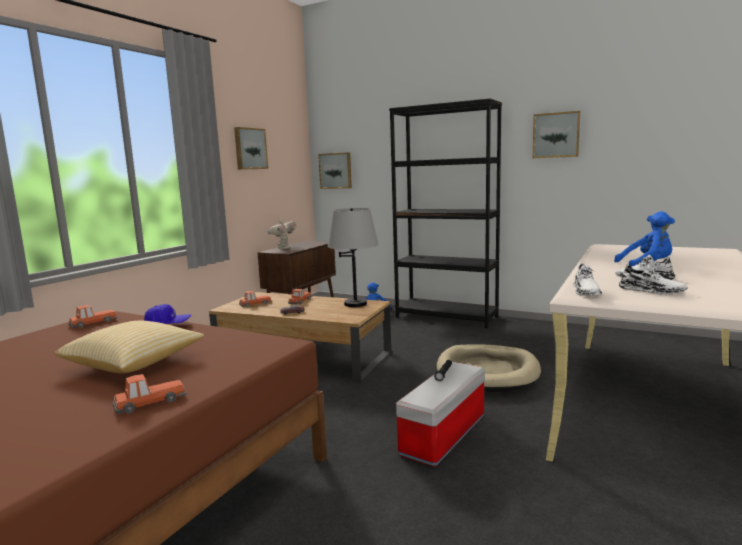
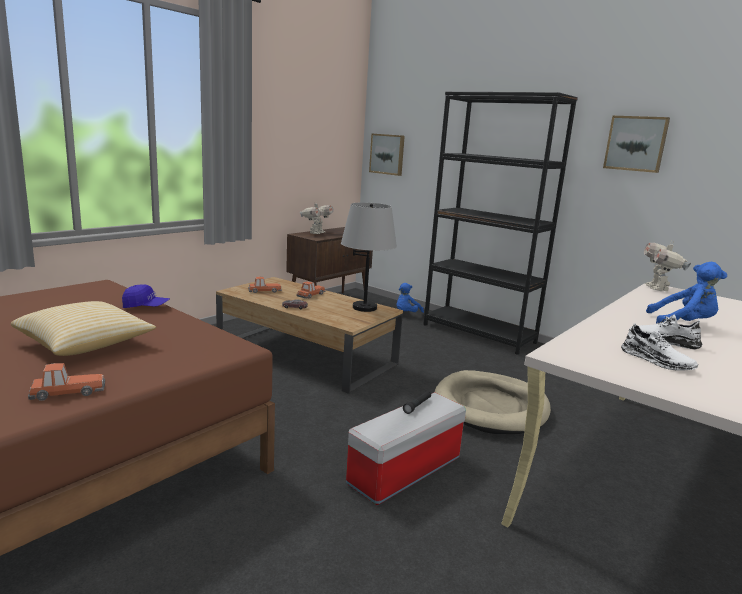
camera: 10 degrees right, 5 degrees up
toy car [68,305,118,328] -> none
picture [234,127,268,170] -> none
white shoe [573,263,602,296] -> none
none -> toy robot [644,239,691,291]

